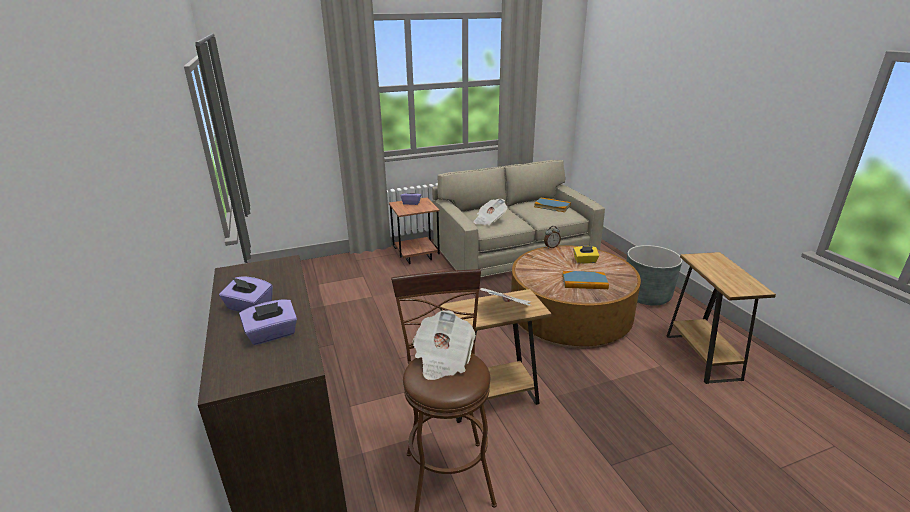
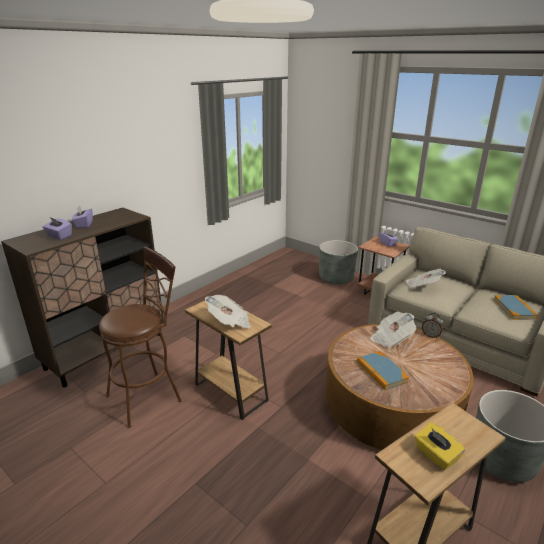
camera: 60 degrees right, 0 degrees up
newspaper [413,310,476,380] -> newspaper moved to [370,312,416,348]
yellow tissue box [573,246,599,264] -> yellow tissue box moved to [415,422,465,470]
none -> grey planter [319,240,358,284]

